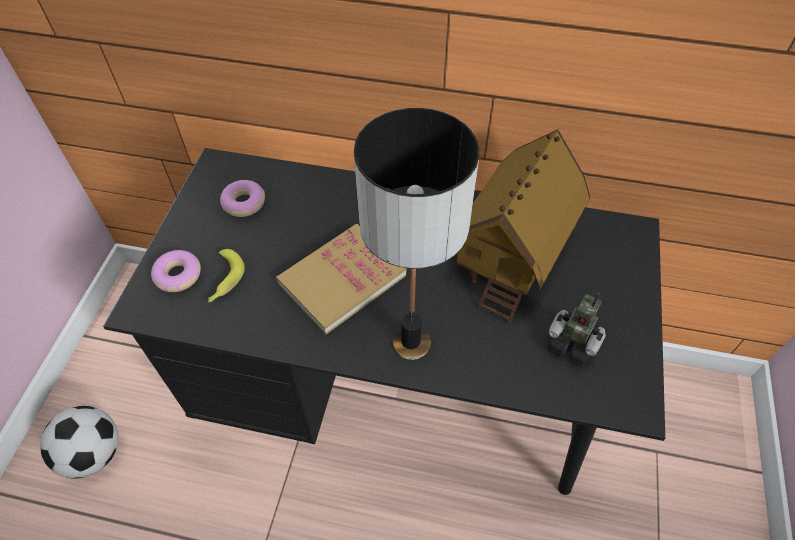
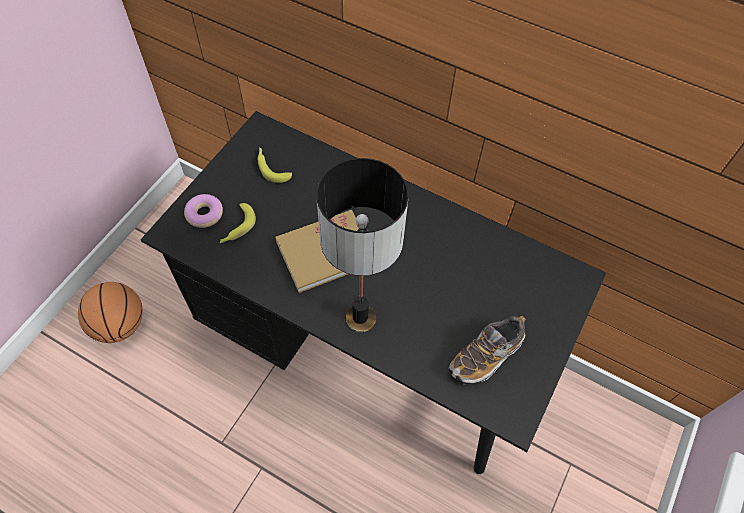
camera: 15 degrees right, 5 degrees up
football [40,406,119,478] -> basketball [78,282,142,343]
donut [220,180,265,217] -> banana [258,147,292,183]
toy house [456,129,590,325] -> none
toy robot [548,292,606,366] -> shoe [449,316,526,384]

